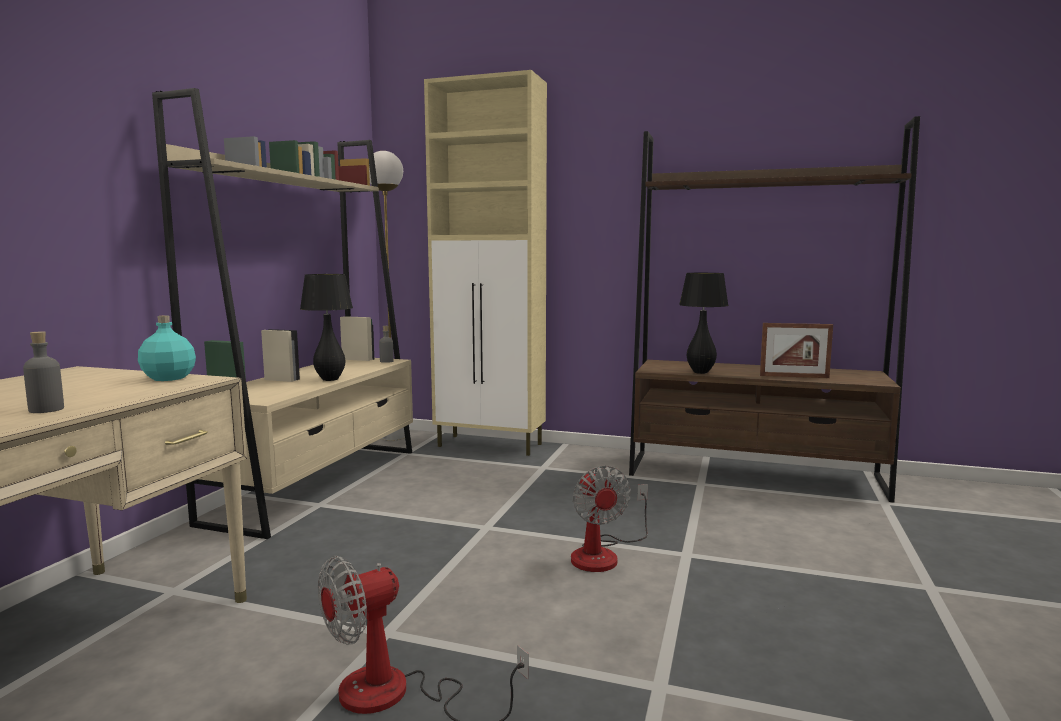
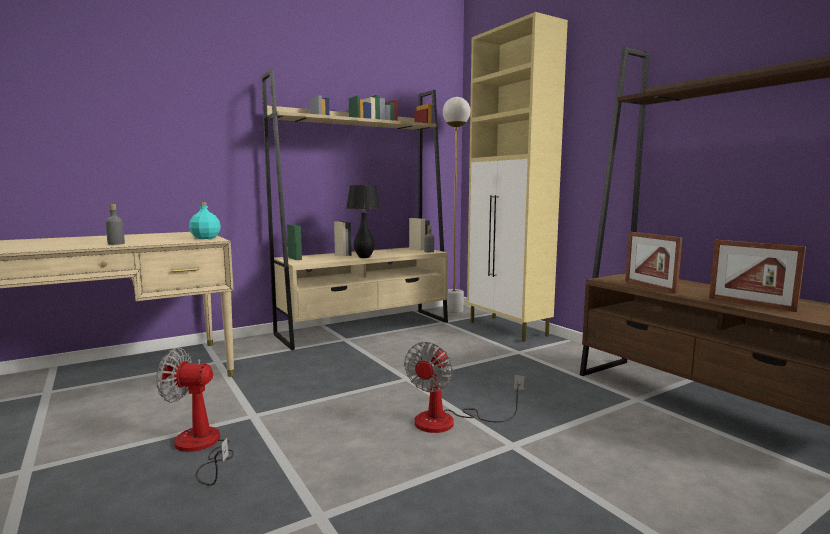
camera: 40 degrees right, 0 degrees up
black table lamp [679,273,729,374] -> picture frame [625,232,682,294]

